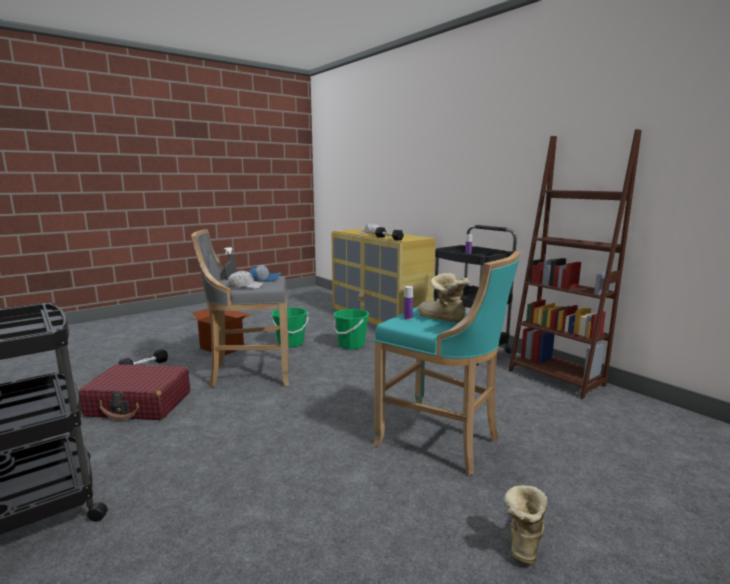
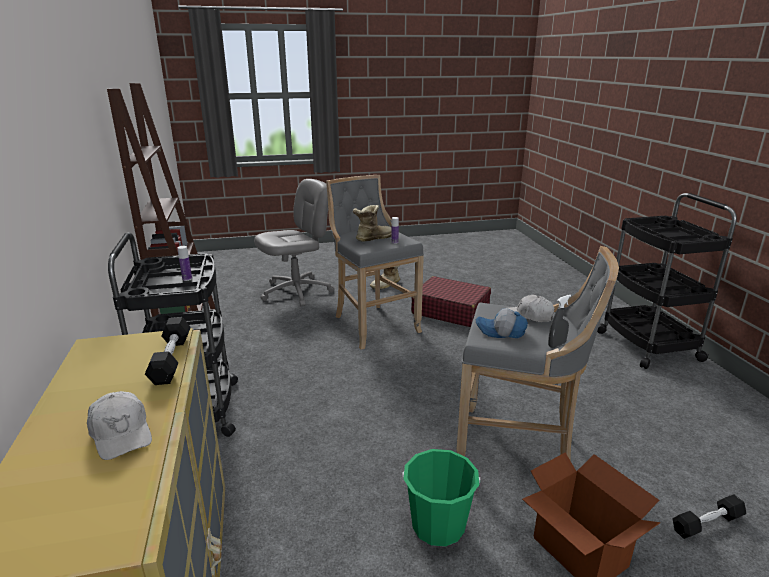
camera: 155 degrees left, 10 degrees up
red suitcase [78,364,190,421] -> red suitcase moved to [411,276,491,327]
green bucket [333,309,370,350] -> none
turquoise stool [373,251,520,475] -> grey stool [326,175,424,349]
boot [417,273,469,322] -> boot turned 120 degrees counterclockwise [353,205,392,242]
none -> grey office chair [254,179,334,306]

